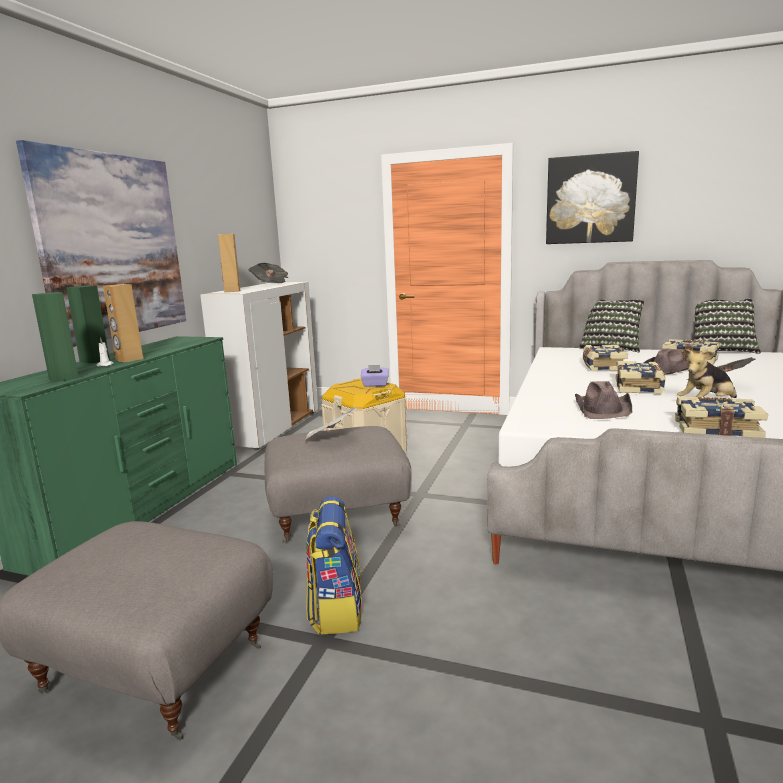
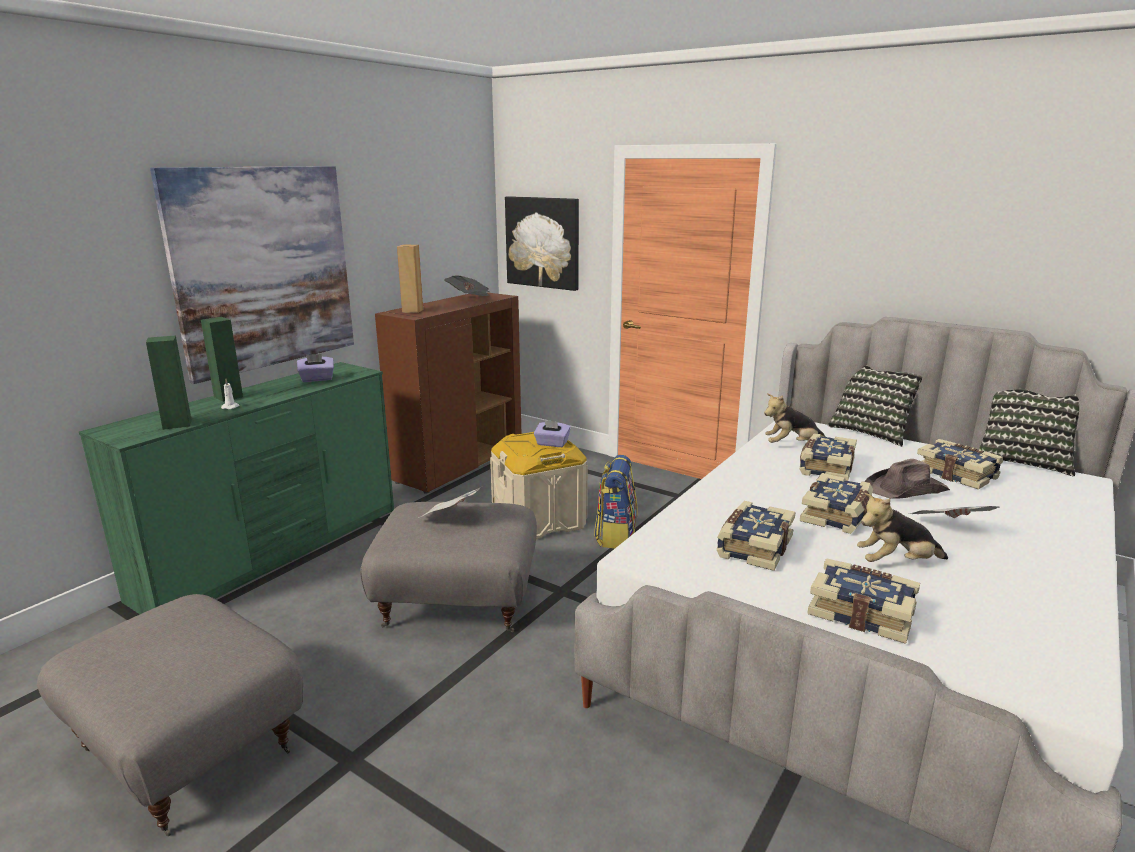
camera: 15 degrees right, 5 degrees up
brown speaker [103,284,143,363] -> none
white cabinet [200,282,318,450] -> brown cabinet [375,293,521,493]
backpack [306,496,362,635] -> backpack moved to [594,455,638,549]
picture [546,151,639,244] -> picture moved to [505,196,579,291]
brown hat [575,381,632,419] -> book [716,501,796,571]
none -> purple tissue box [297,354,334,382]
none -> plush toy [764,393,826,443]

